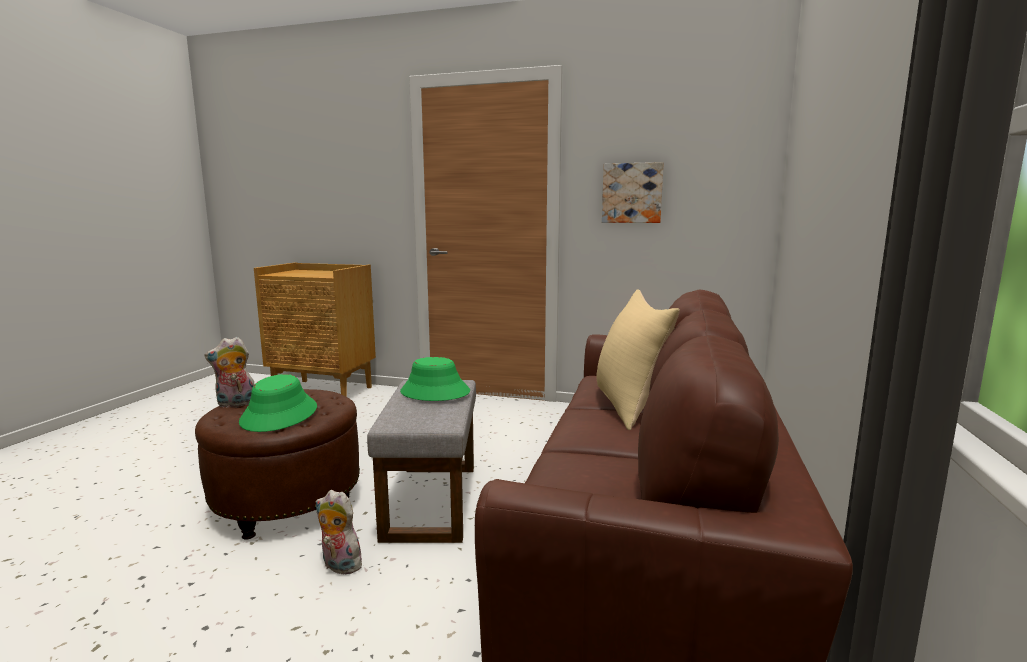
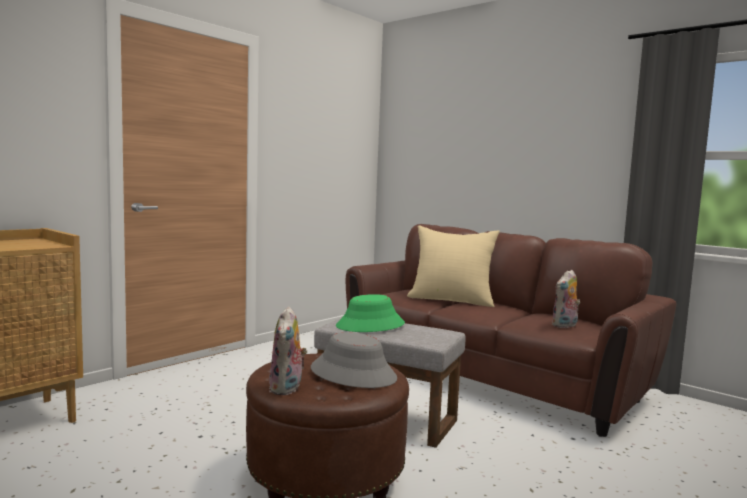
camera: 65 degrees left, 5 degrees down
green hat [239,374,317,432] -> grey hat [311,332,397,388]
plush toy [315,490,362,575] -> plush toy moved to [551,270,580,328]
picture [602,162,664,223] -> none

